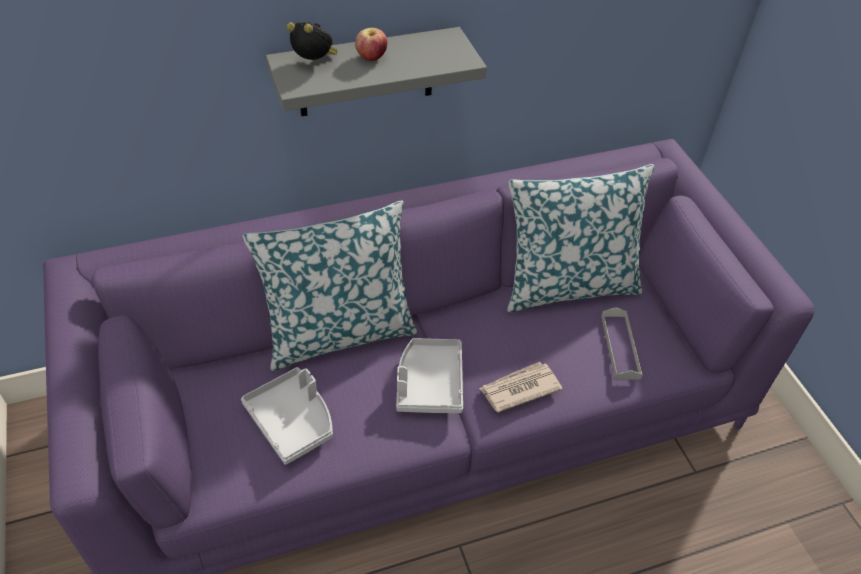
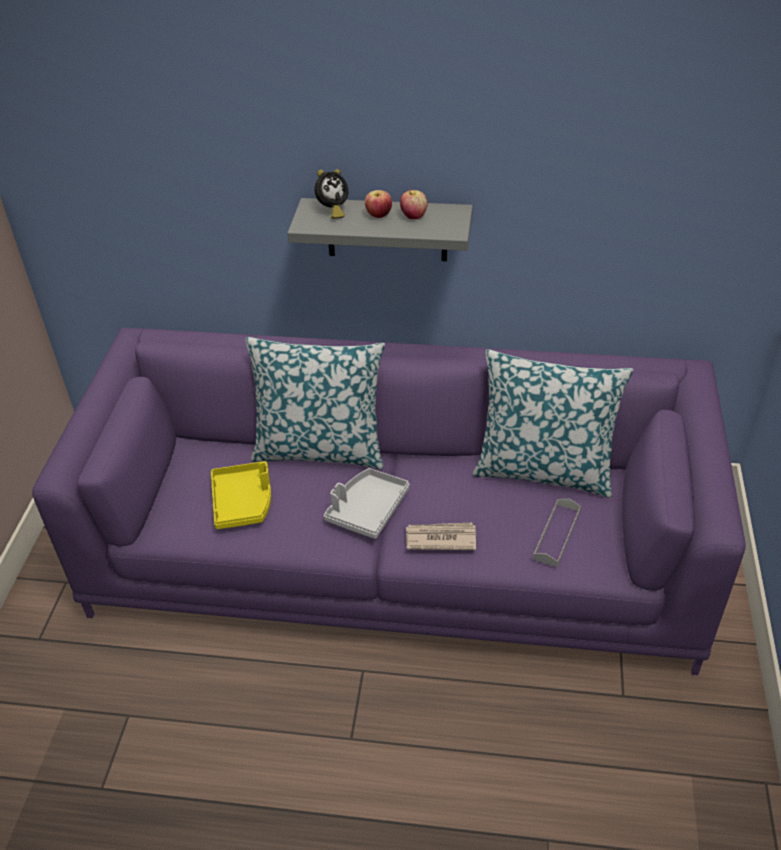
camera: 30 degrees right, 5 degrees down
grey tray [241,367,333,465] -> yellow tray [211,461,271,529]
alarm clock [287,22,338,60] -> alarm clock turned 90 degrees clockwise [314,169,348,219]
none -> apple [400,189,428,219]

